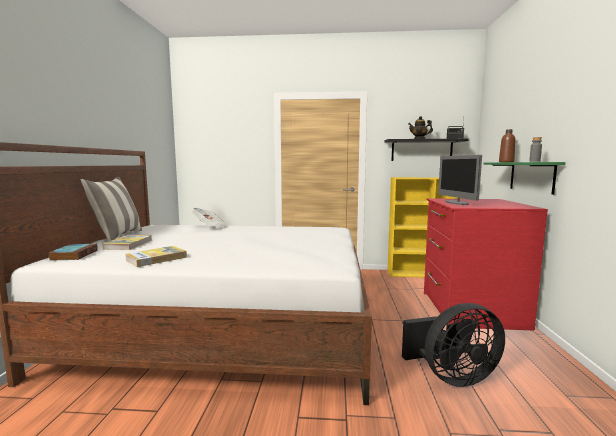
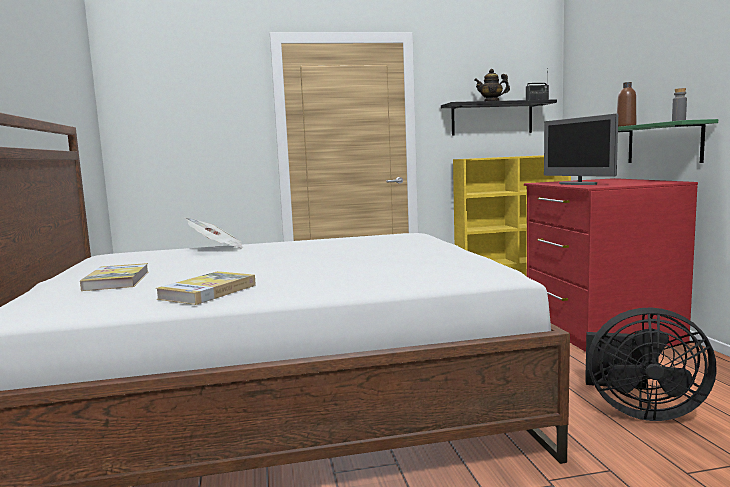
camera: 15 degrees left, 0 degrees up
book [48,244,98,261] -> none
pillow [81,176,142,241] -> none
black fan [402,303,505,387] -> black fan turned 45 degrees clockwise [585,307,717,421]

